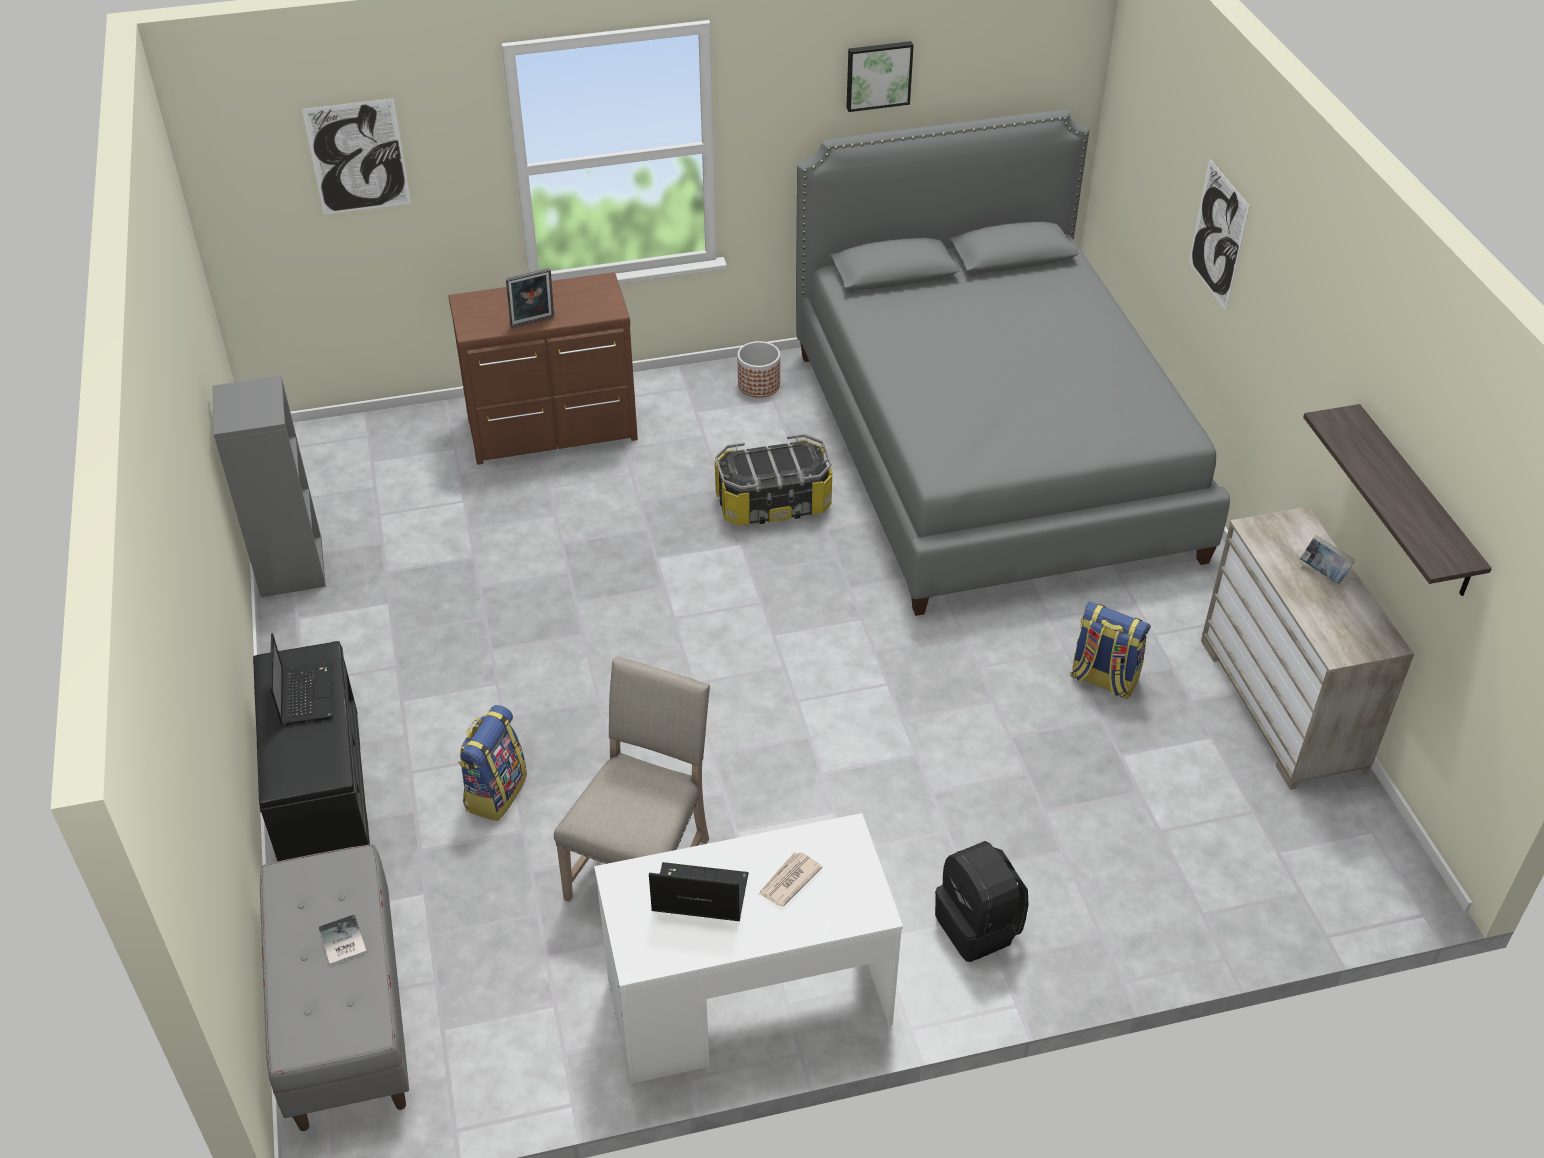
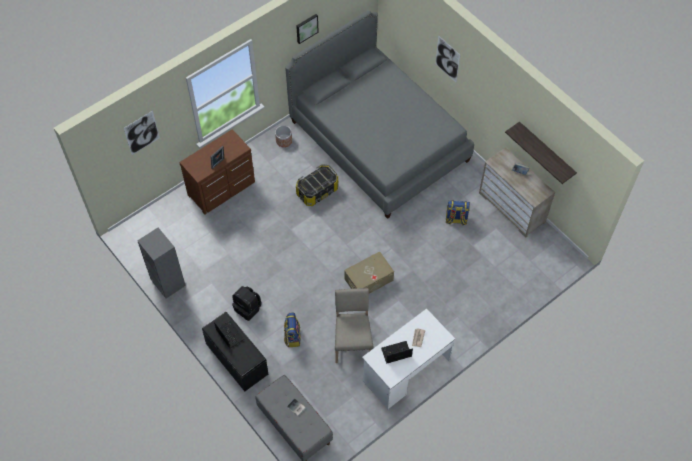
camera: 25 degrees left, 15 degrees up
black backpack [935,841,1028,962] -> black backpack moved to [232,286,261,321]
none -> beige storage box [344,252,394,294]

